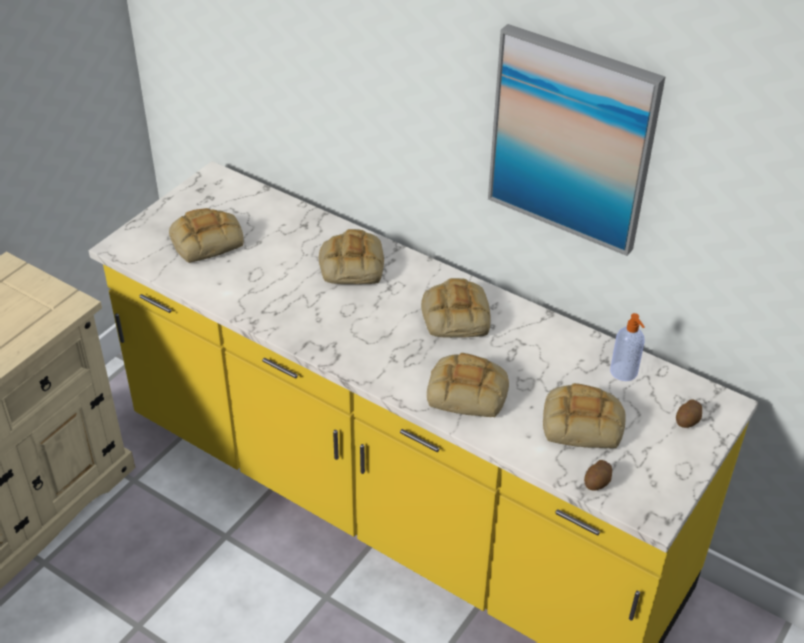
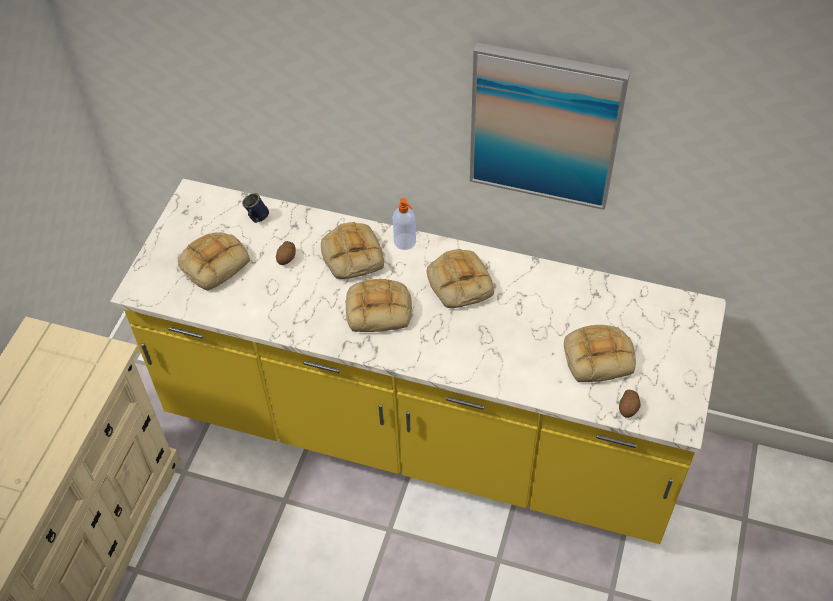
camera: 15 degrees left, 10 degrees up
bread [427,353,509,418] -> bread moved to [345,279,412,332]
soap dispenser [610,313,645,381] -> soap dispenser moved to [393,198,416,250]
potato [676,400,702,428] -> potato moved to [276,241,296,265]
none -> blue mug [242,193,269,223]

